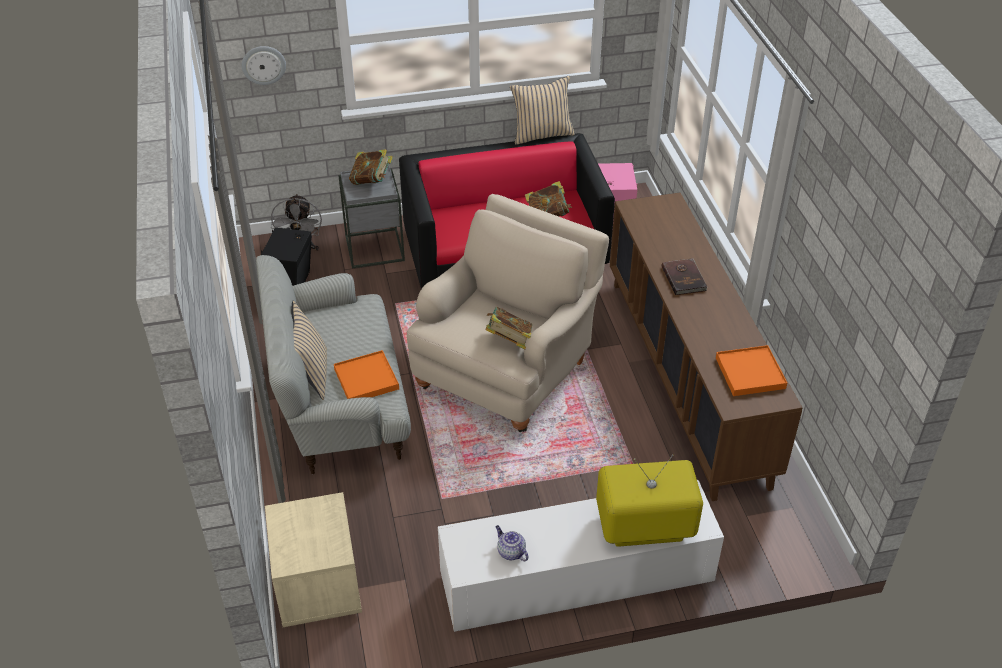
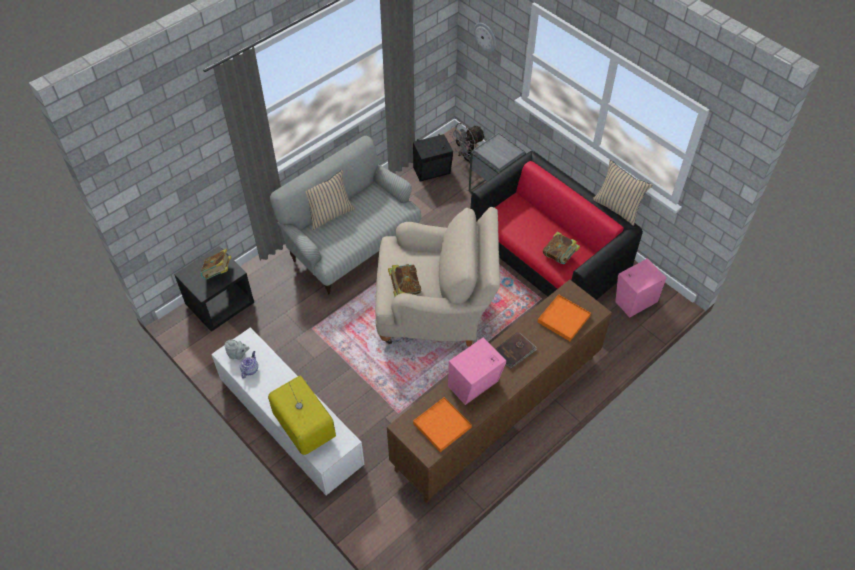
camera: 60 degrees right, 10 degrees up
beige nightstand [265,492,362,627] -> black nightstand [174,246,254,331]
orange tray [334,350,399,399] -> orange tray moved to [538,294,591,341]
book [349,149,393,185] -> book moved to [200,249,232,280]
none -> grey teapot [225,340,249,360]
none -> pink speaker [448,337,506,405]

